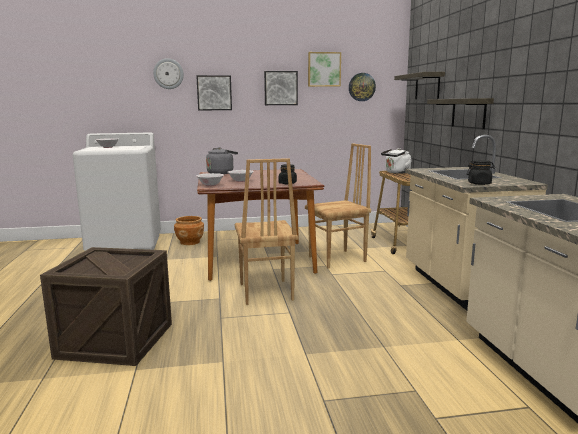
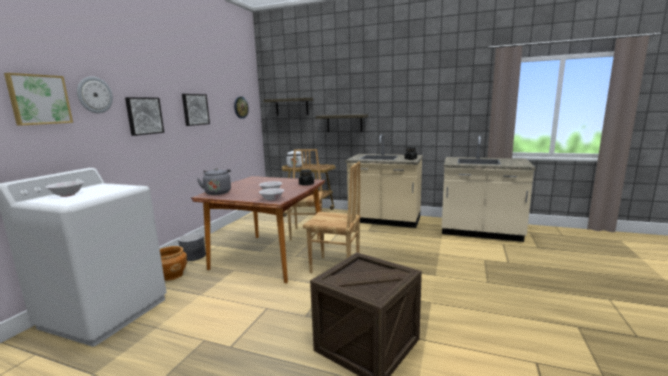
camera: 60 degrees left, 0 degrees up
picture [308,52,341,87] -> picture moved to [4,73,73,126]
none -> grey planter [178,233,206,261]

